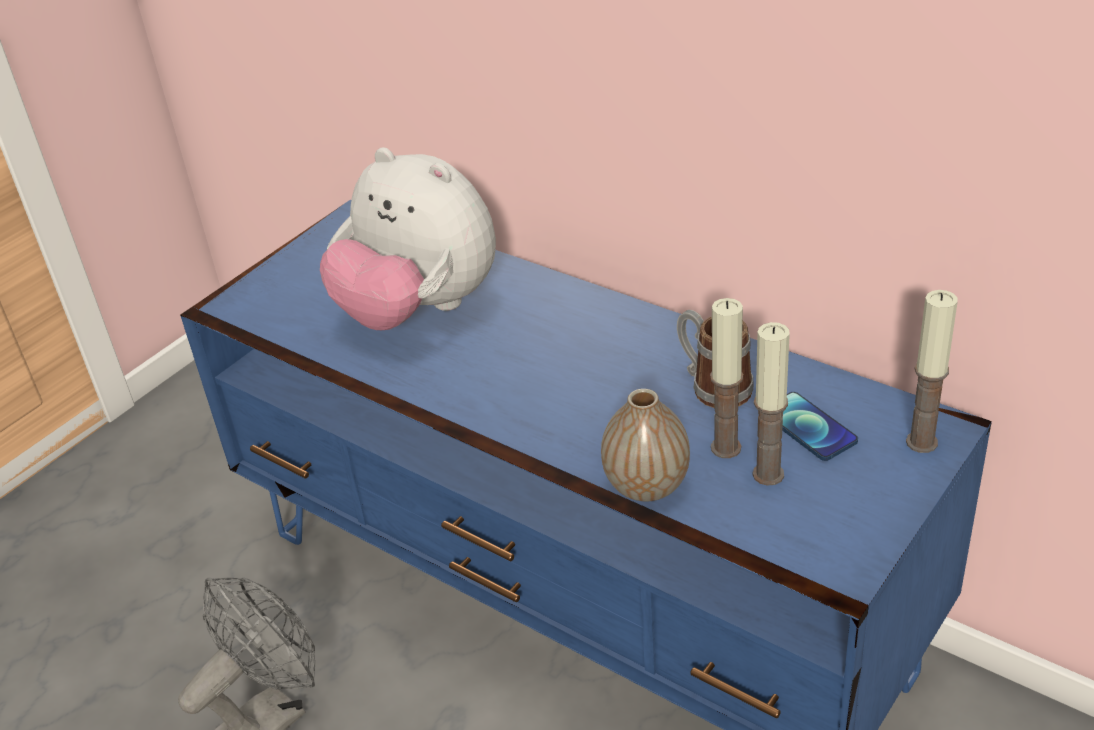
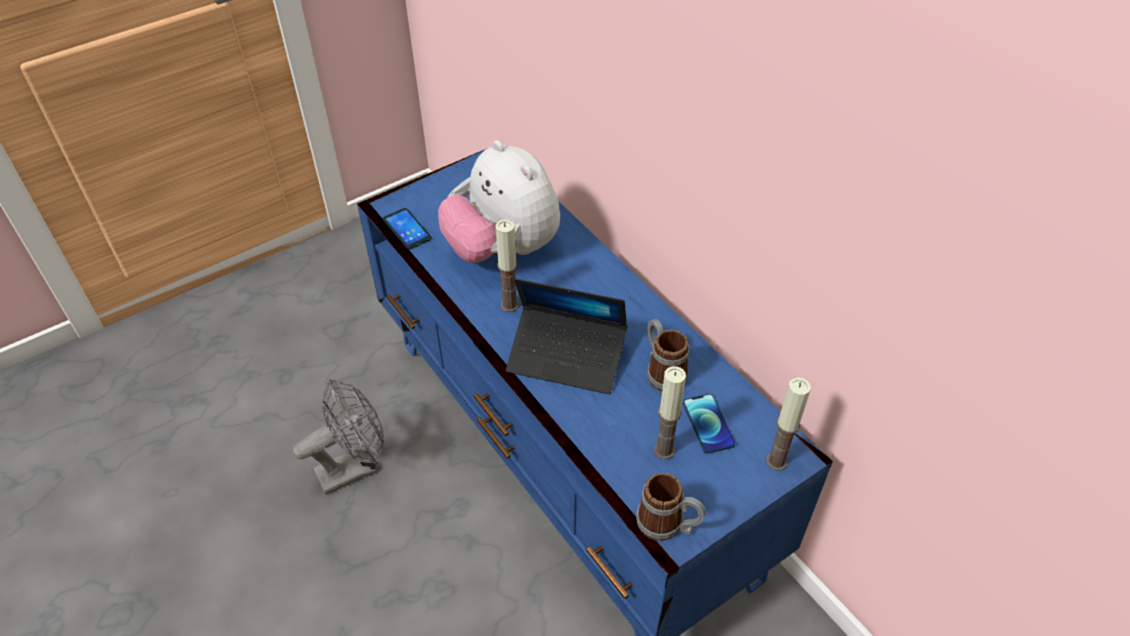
camera: 15 degrees right, 10 degrees up
vase [601,389,690,502] -> none
candle [710,298,743,458] -> candle moved to [495,220,519,312]
none -> phone [383,208,432,249]
none -> laptop [506,279,627,394]
none -> mug [636,473,706,541]

